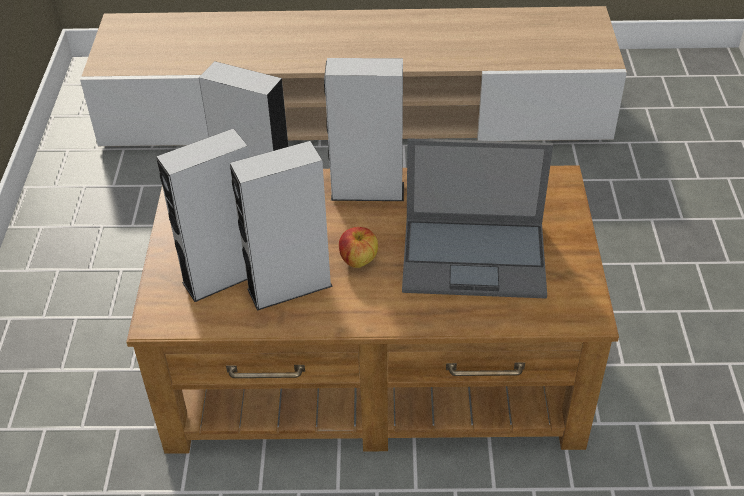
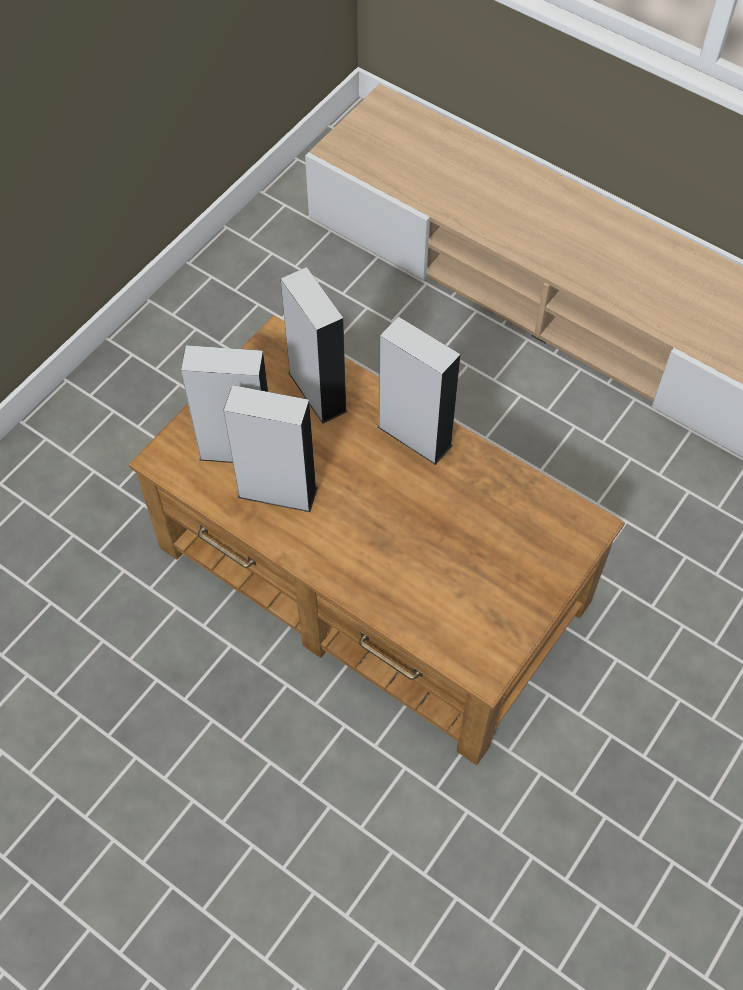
camera: 35 degrees right, 15 degrees up
apple [339,227,378,268] -> none
laptop [402,138,553,299] -> none

